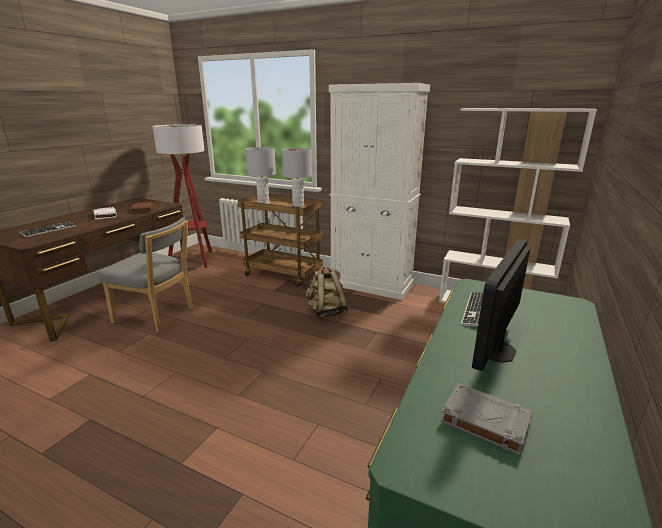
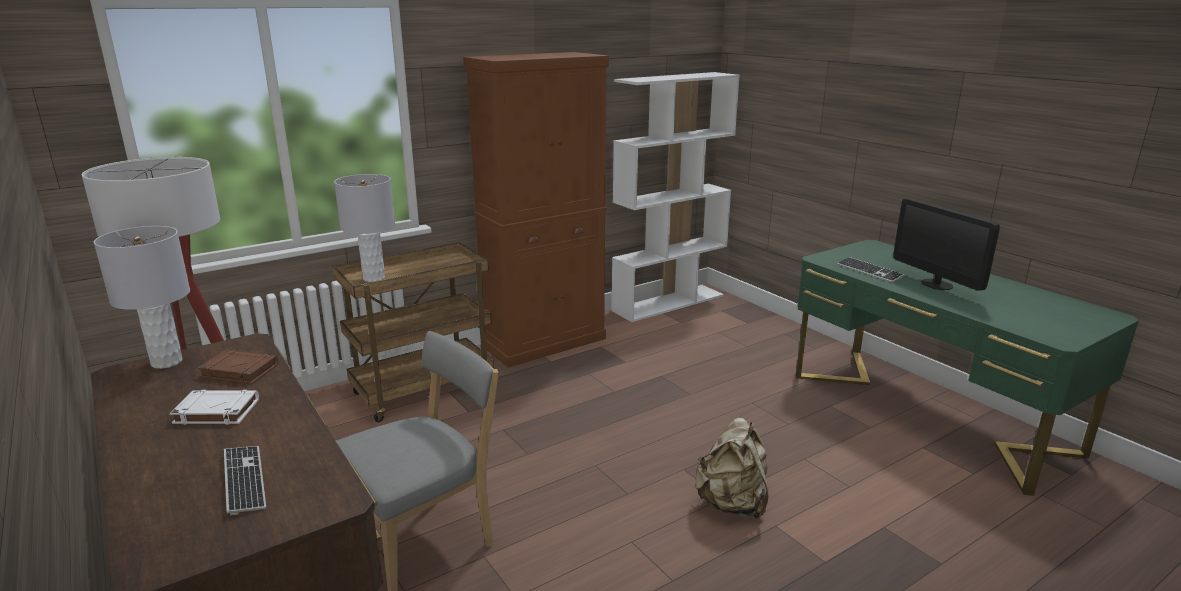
camera: 60 degrees left, 0 degrees up
grey table lamp [282,148,312,207] -> grey table lamp moved to [94,226,190,369]
beige backpack [306,267,349,318] -> beige backpack moved to [695,418,768,520]
white cabinet [329,83,430,300] -> brown cabinet [463,52,609,367]
grey book [440,383,533,455] -> none

